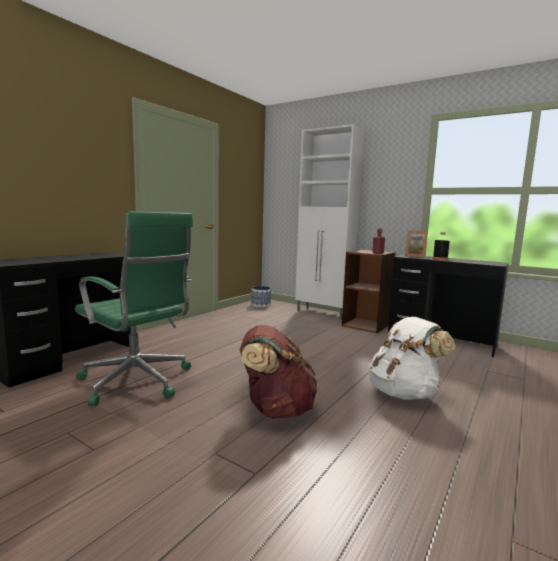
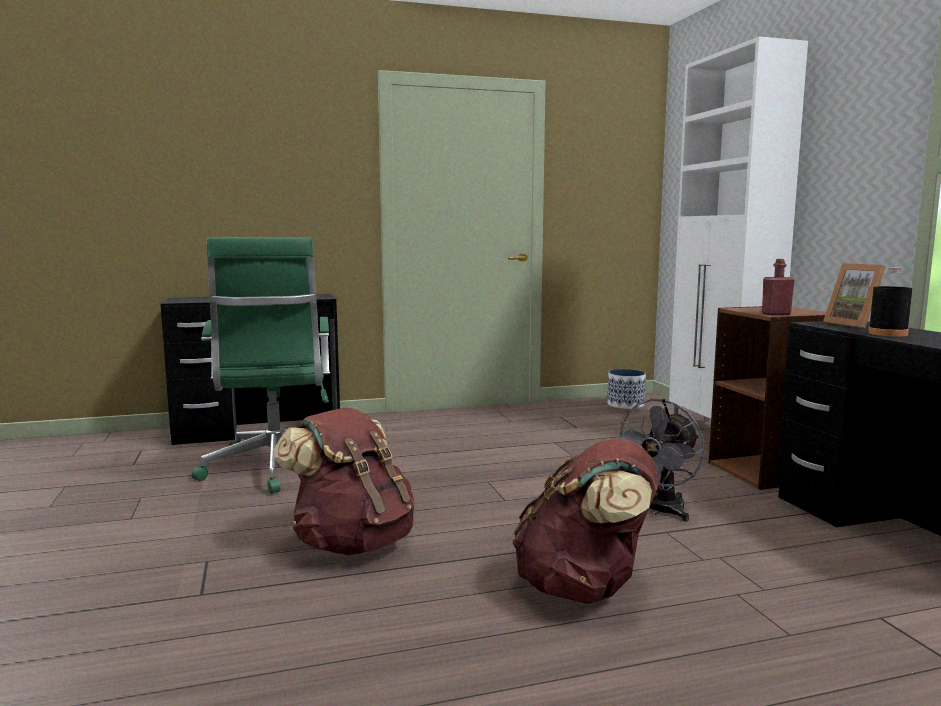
camera: 40 degrees right, 0 degrees up
white backpack [369,317,455,400] -> brown backpack [512,438,658,604]
none -> grey fan [617,399,704,522]

